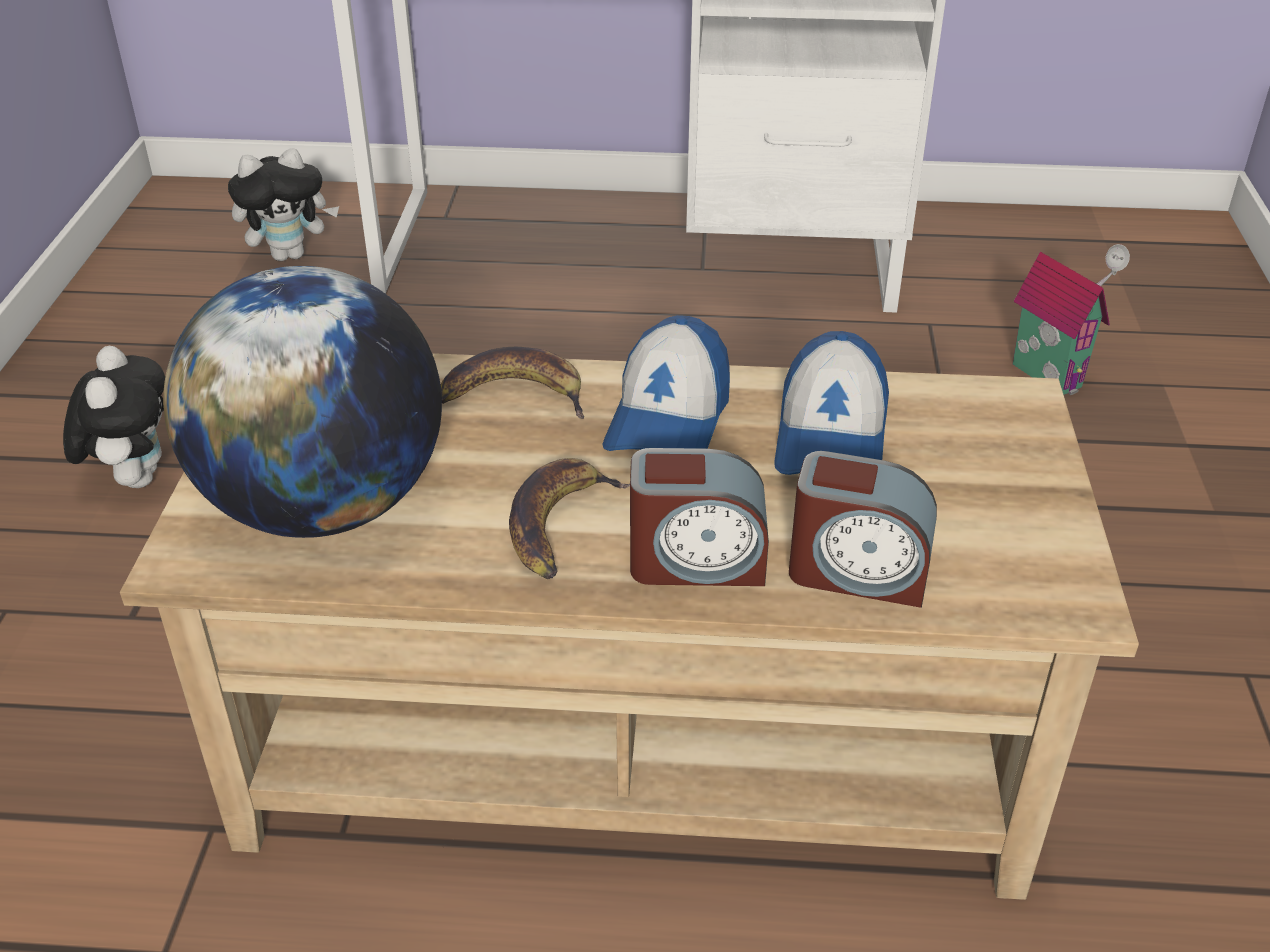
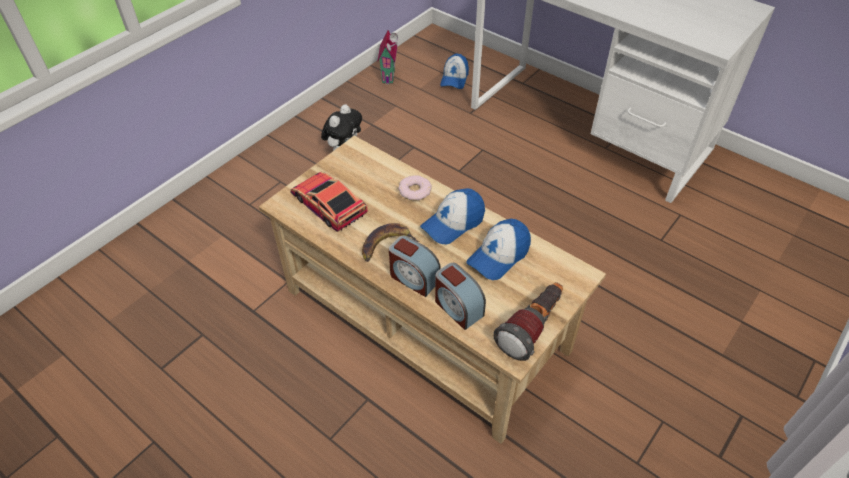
camera: 35 degrees right, 10 degrees up
globe [163,266,442,538] -> toy car [290,172,368,232]
plush toy [228,148,339,261] -> cap [440,54,469,89]
banana [441,347,584,419] -> donut [398,175,432,201]
toy house [1013,244,1130,395] -> toy house moved to [377,30,398,84]
none -> flashlight [493,282,563,361]

